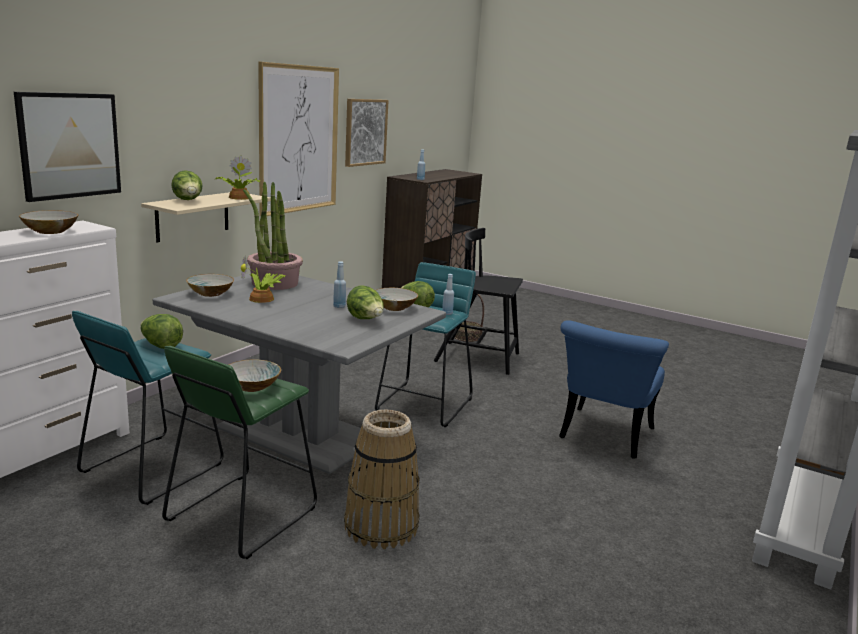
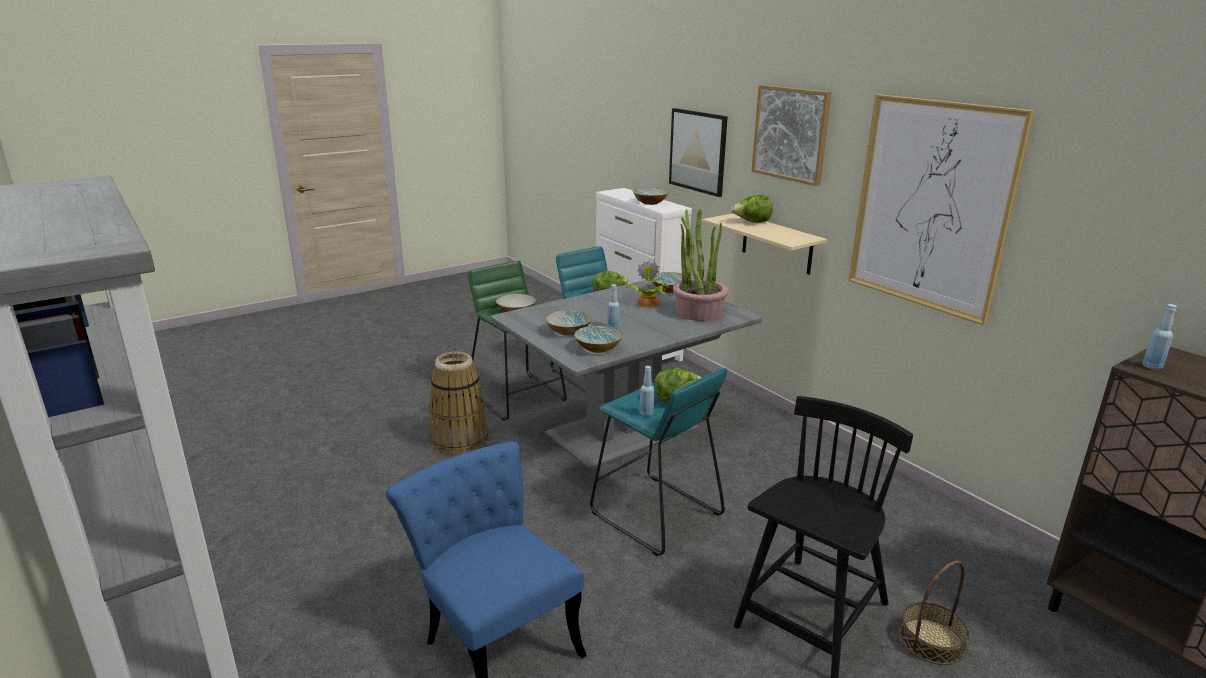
camera: 115 degrees right, 5 degrees up
potted plant [216,155,260,200] -> none
picture [345,99,389,167] -> picture moved to [751,85,832,186]
lettuce [347,285,384,319] -> bowl [545,310,592,336]

